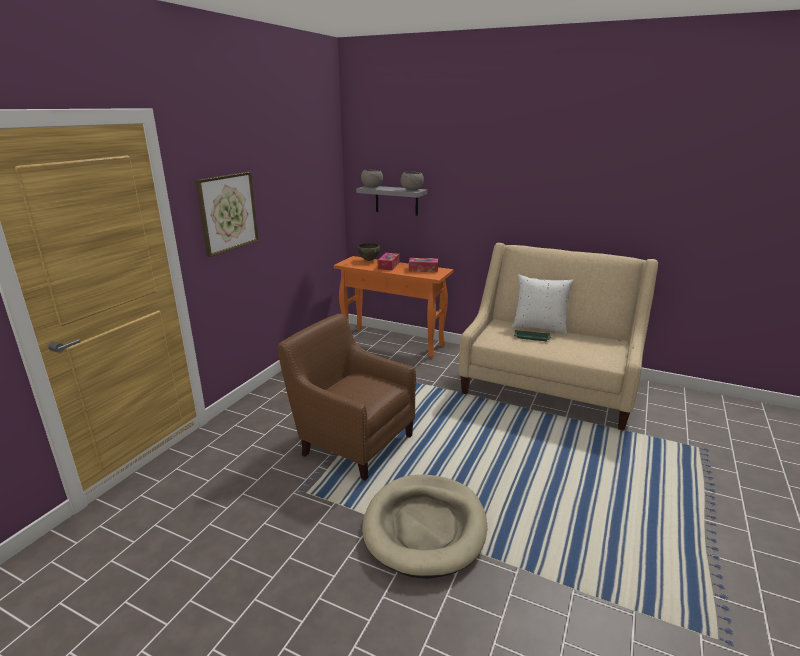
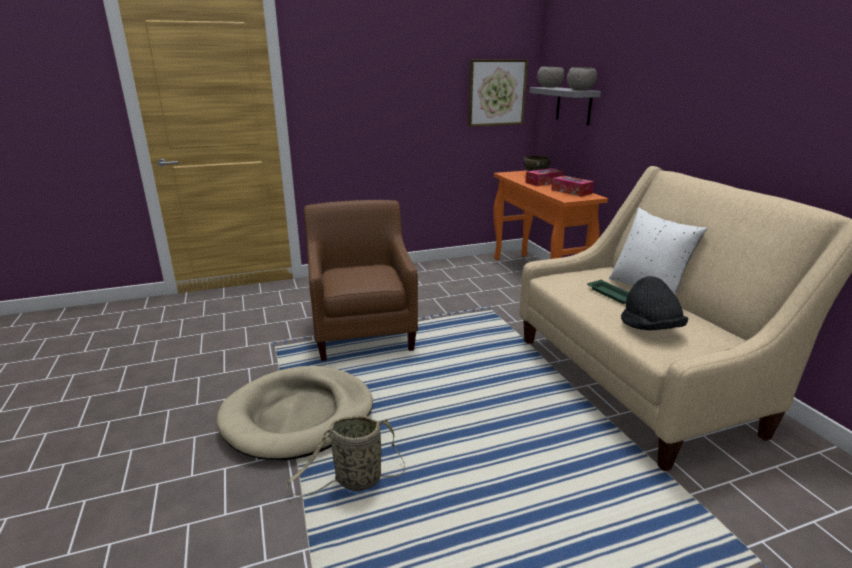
camera: 45 degrees right, 0 degrees up
picture [195,172,259,257] -> picture moved to [468,59,528,127]
none -> basket [286,415,406,496]
none -> black hat [621,276,688,330]

